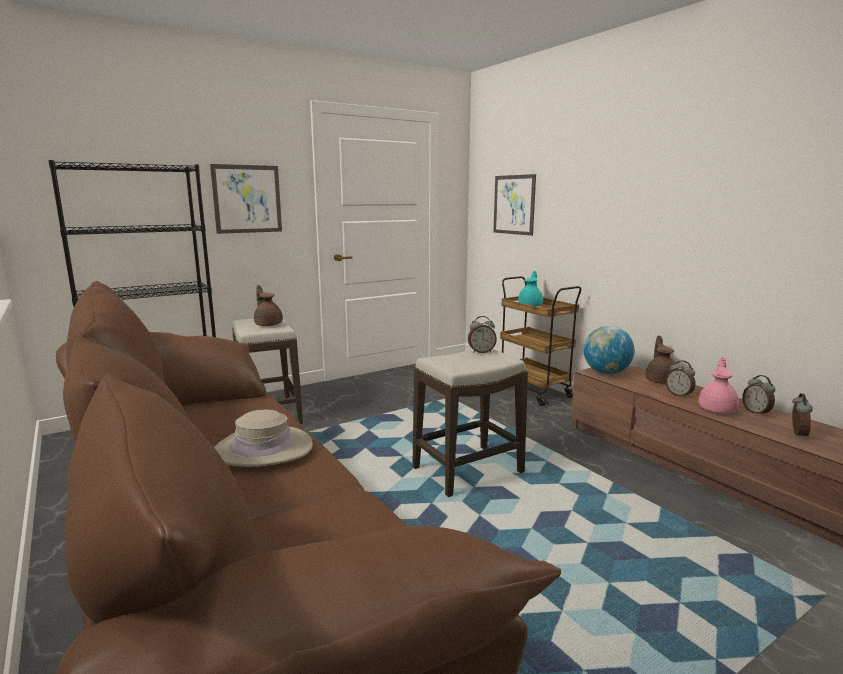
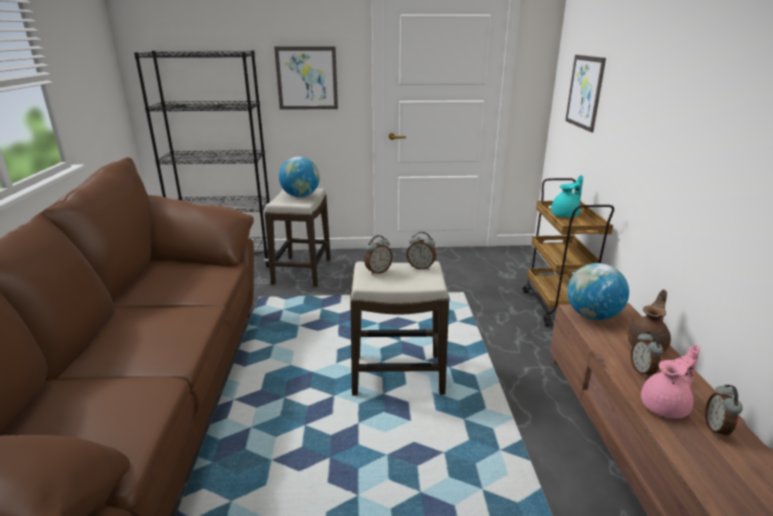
camera: 30 degrees right, 10 degrees up
beige hat [214,410,313,467] -> none
brown teapot [254,285,283,326] -> globe [279,157,320,197]
alarm clock [792,393,813,439] -> alarm clock moved to [364,235,393,275]

